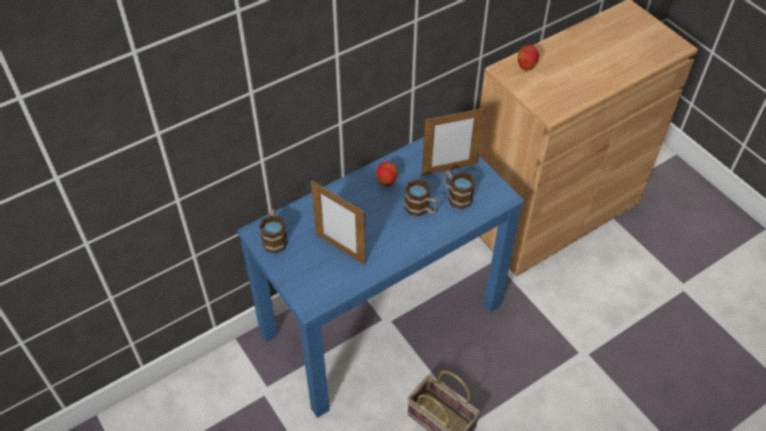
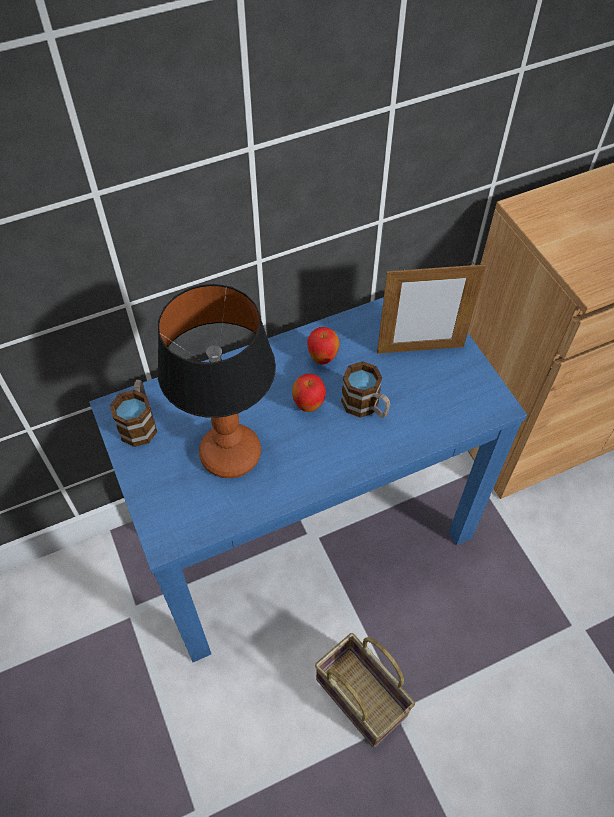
camera: 10 degrees right, 5 degrees up
picture frame [311,180,366,265] -> table lamp [157,284,276,478]
mug [444,171,475,209] -> none
apple [518,45,539,71] -> apple moved to [292,374,326,412]

